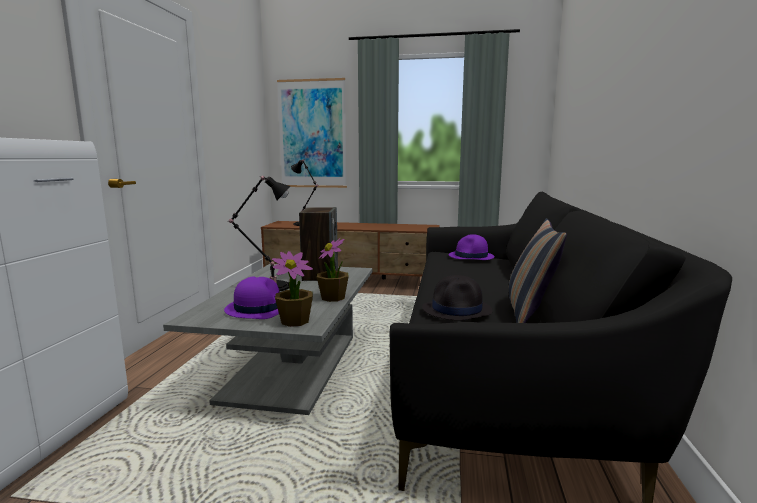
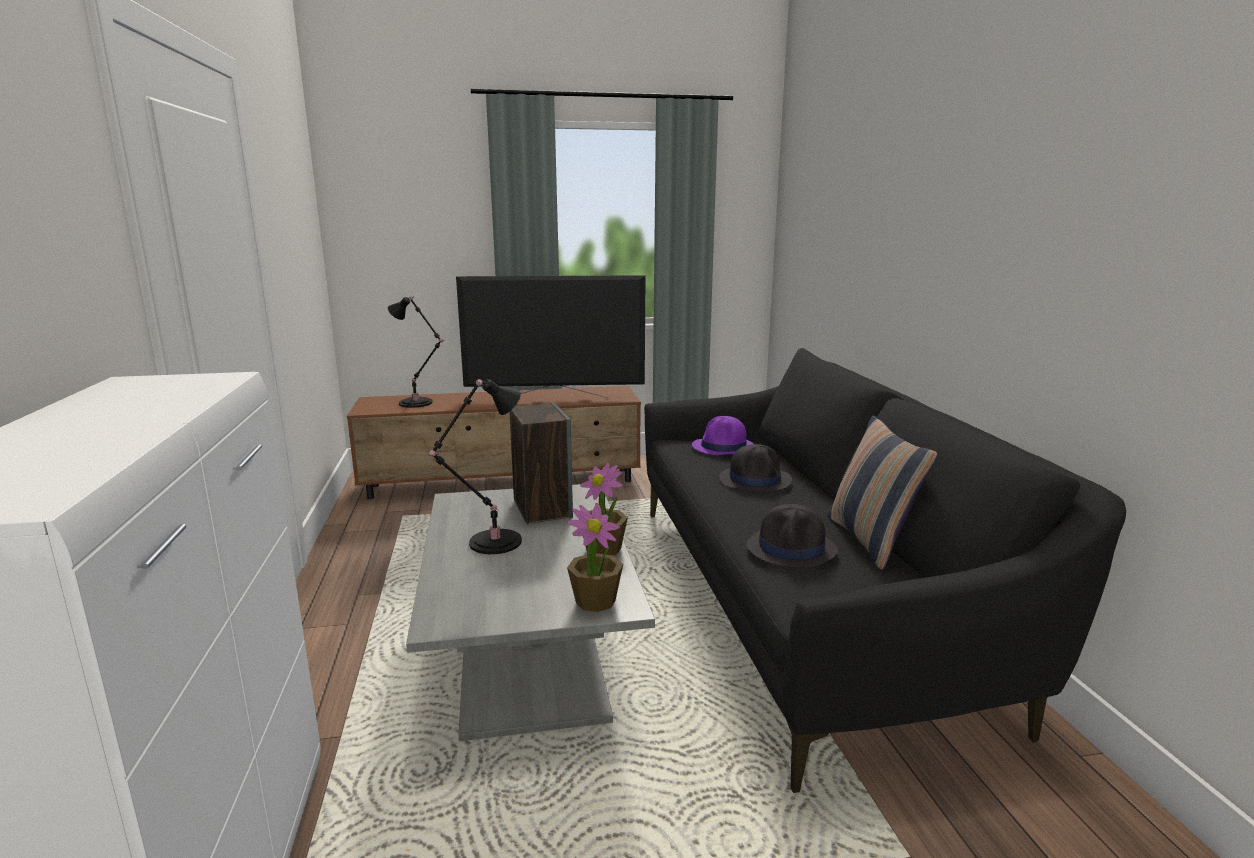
camera: 20 degrees left, 5 degrees up
purple hat [224,276,279,319] -> none
picture [277,78,347,188] -> none
none -> television [456,275,646,399]
none -> black hat [719,444,792,492]

